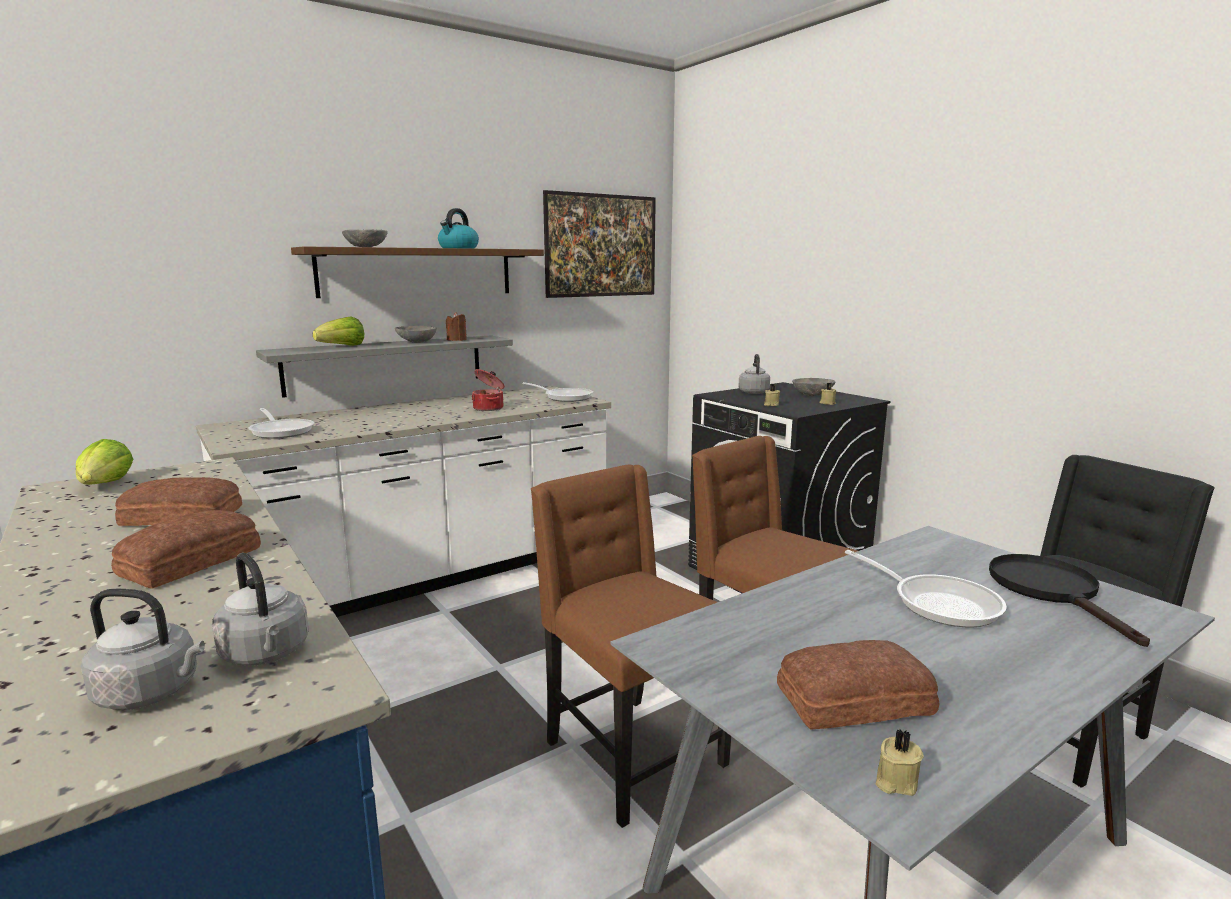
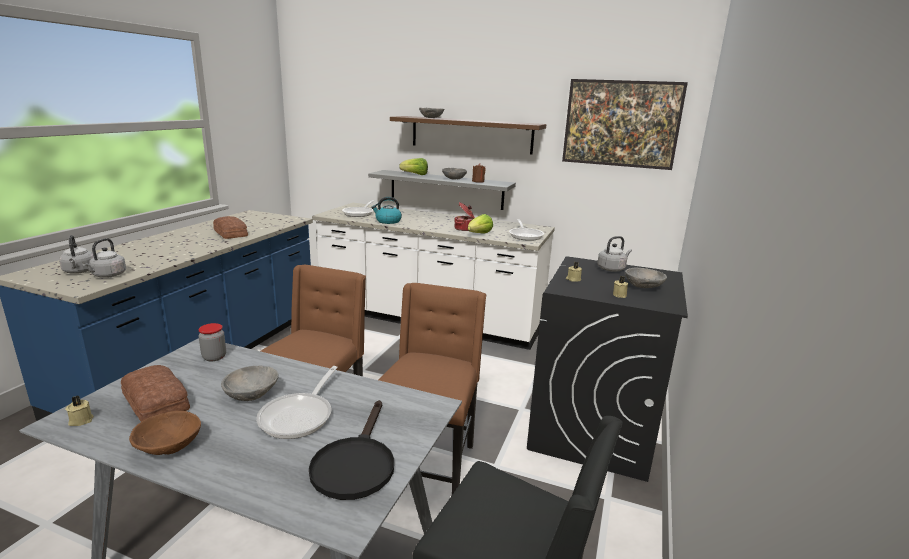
camera: 55 degrees right, 5 degrees up
lettuce [76,439,133,485] -> lettuce moved to [468,214,493,233]
bread [111,510,261,588] -> none
kettle [438,208,479,249] -> kettle moved to [371,197,402,224]
black frying pan [989,554,1150,647] -> black frying pan turned 135 degrees clockwise [309,400,394,500]
none -> brown bowl [129,411,201,455]
none -> jar [199,323,226,361]
none -> grey bowl [221,366,279,401]

